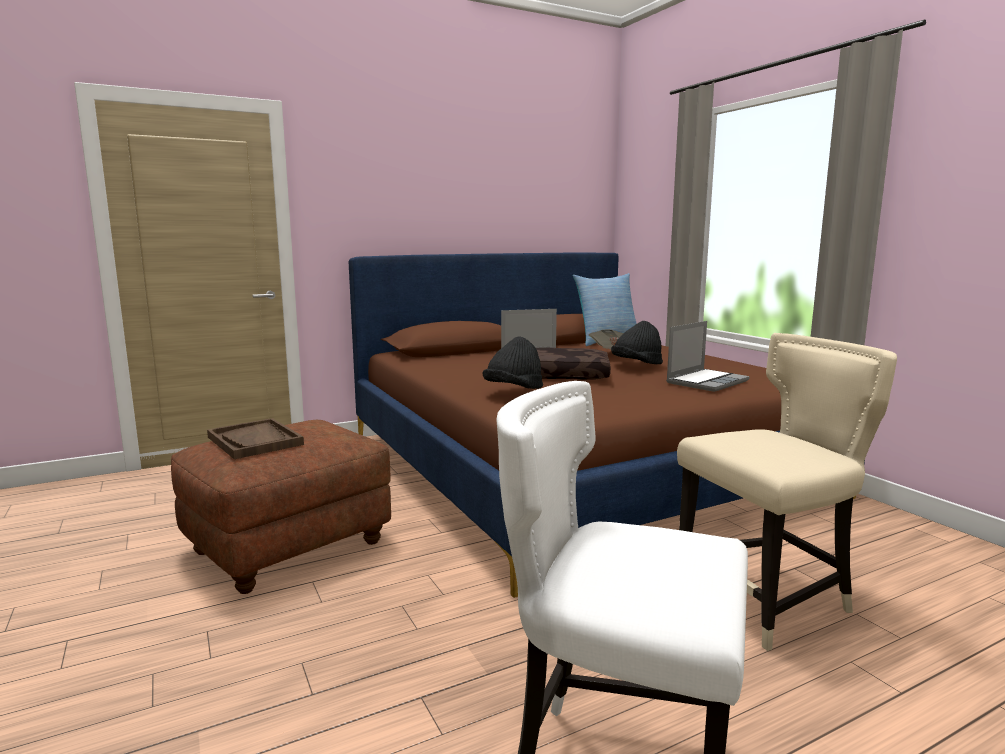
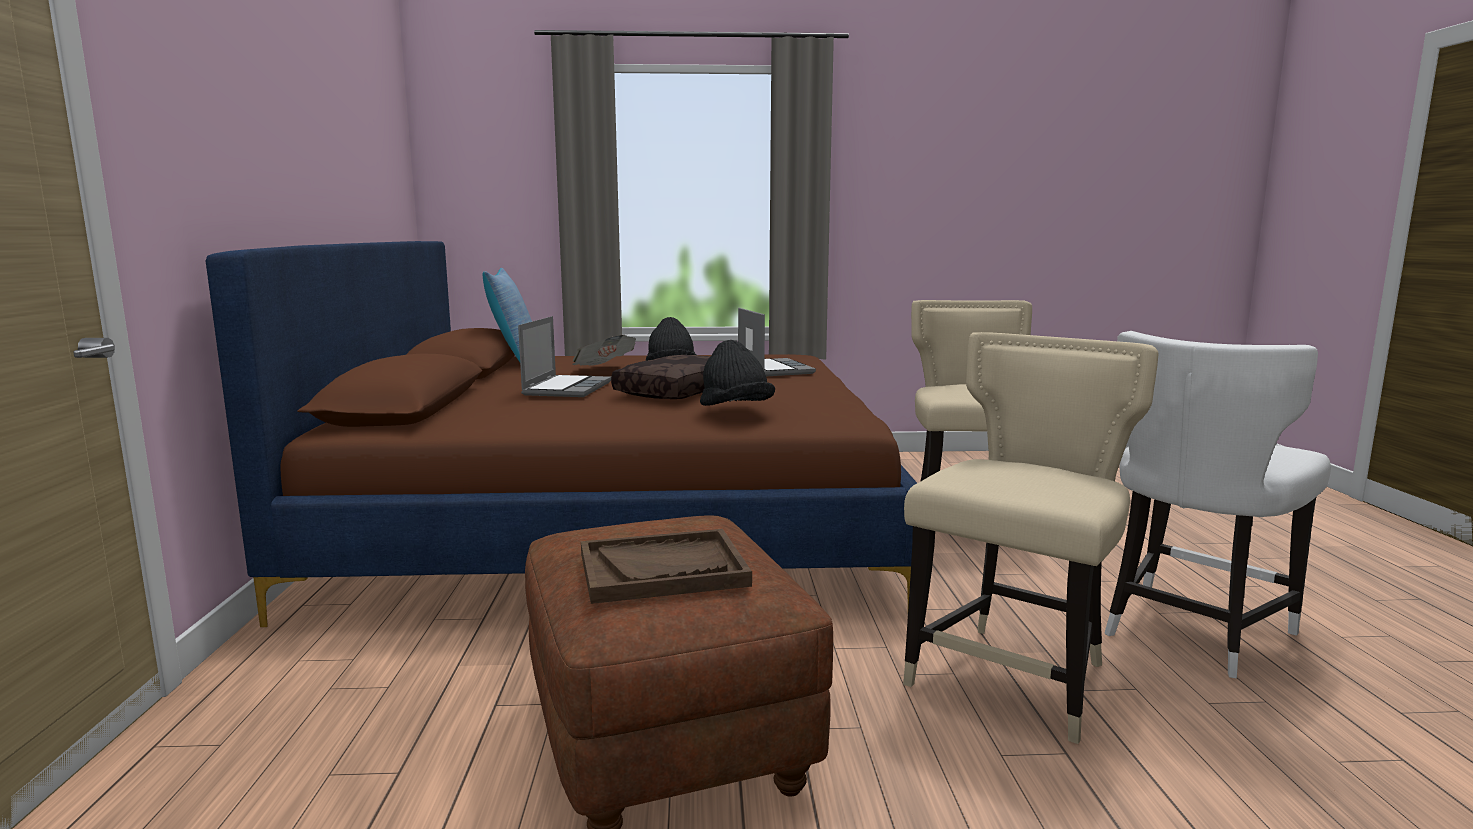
camera: 65 degrees left, 0 degrees up
none -> beige chair [903,332,1159,744]

